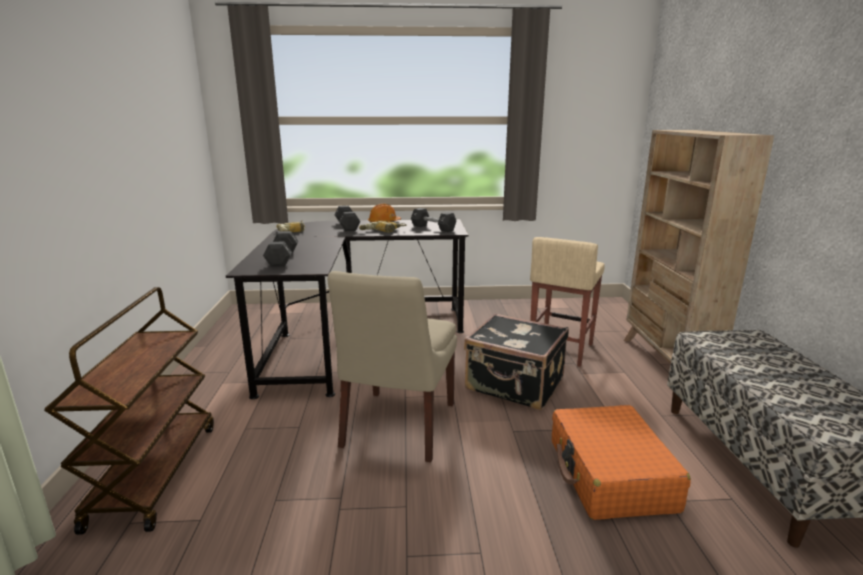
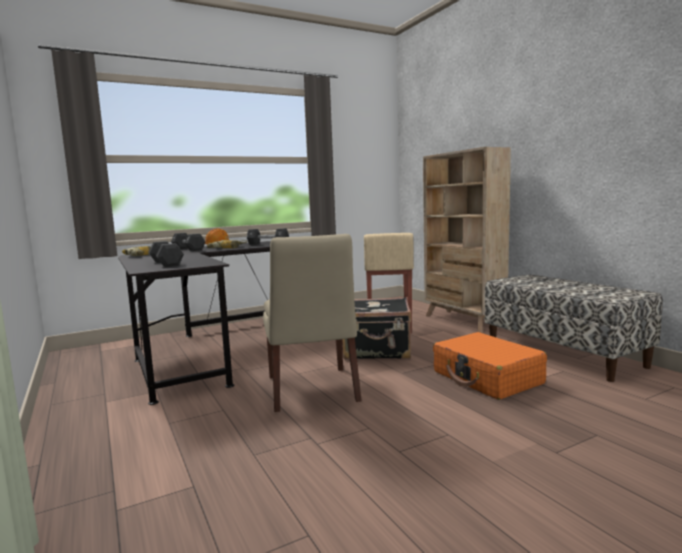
camera: 25 degrees left, 10 degrees down
brown cart [44,287,214,535] -> none

